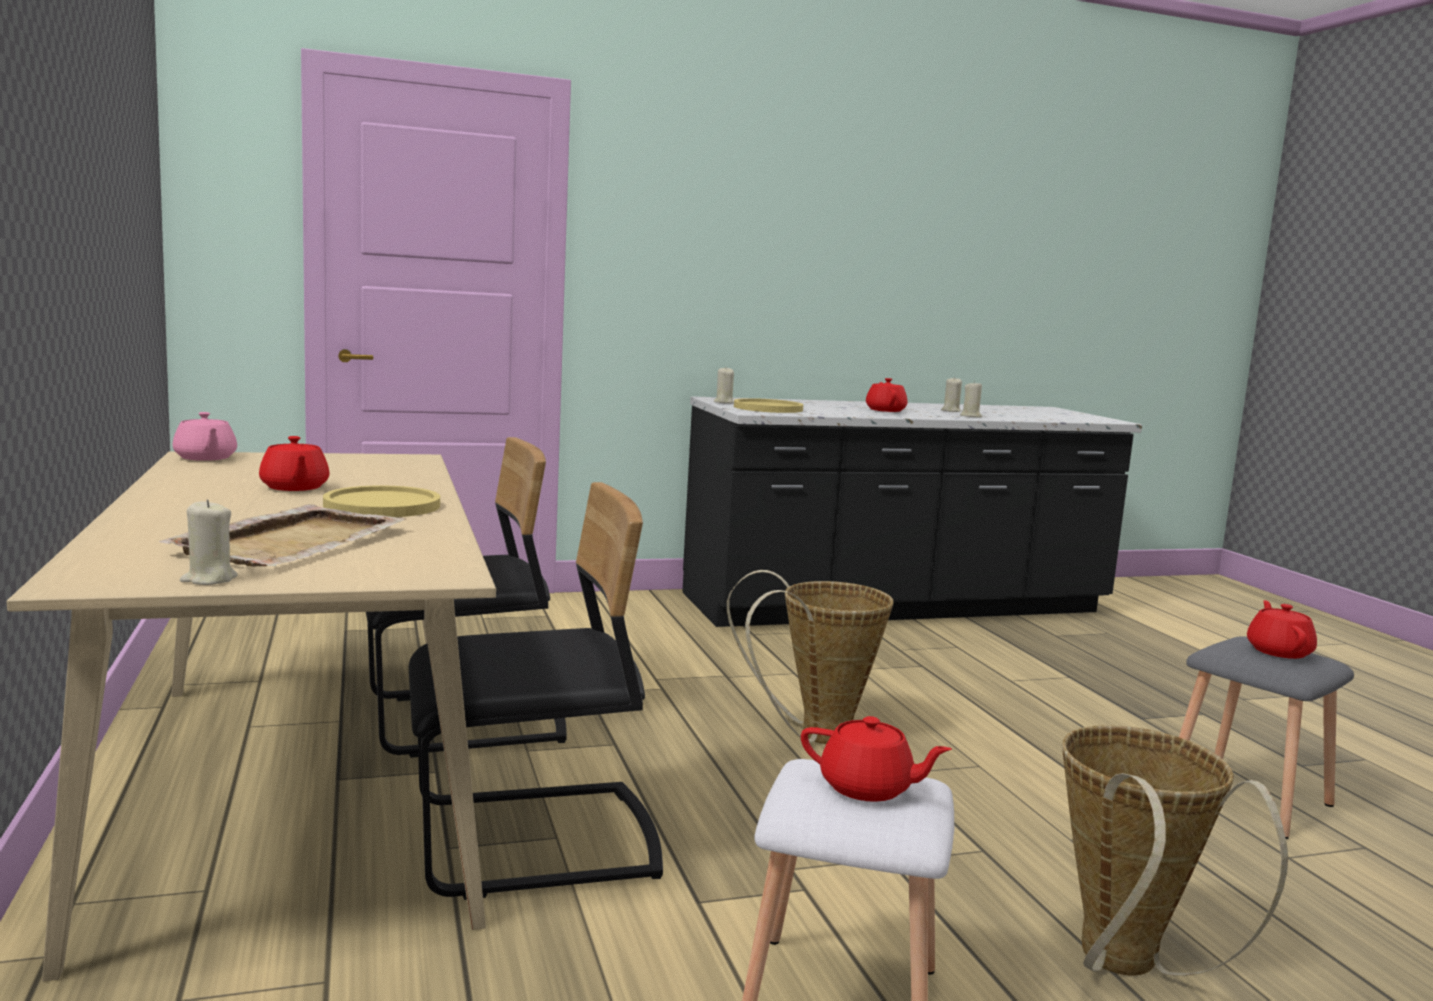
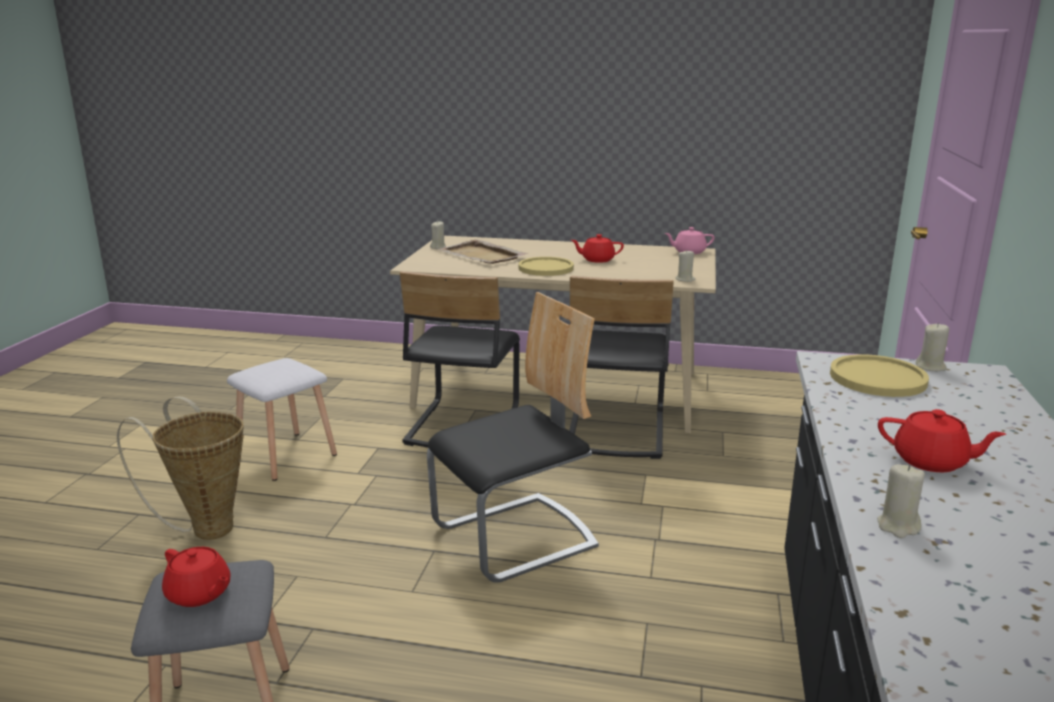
camera: 120 degrees right, 10 degrees up
basket [727,570,894,744] -> chair [427,292,599,583]
red teapot [801,716,952,802] -> none
beige candle [941,378,962,412] -> beige candle moved to [675,251,696,282]

